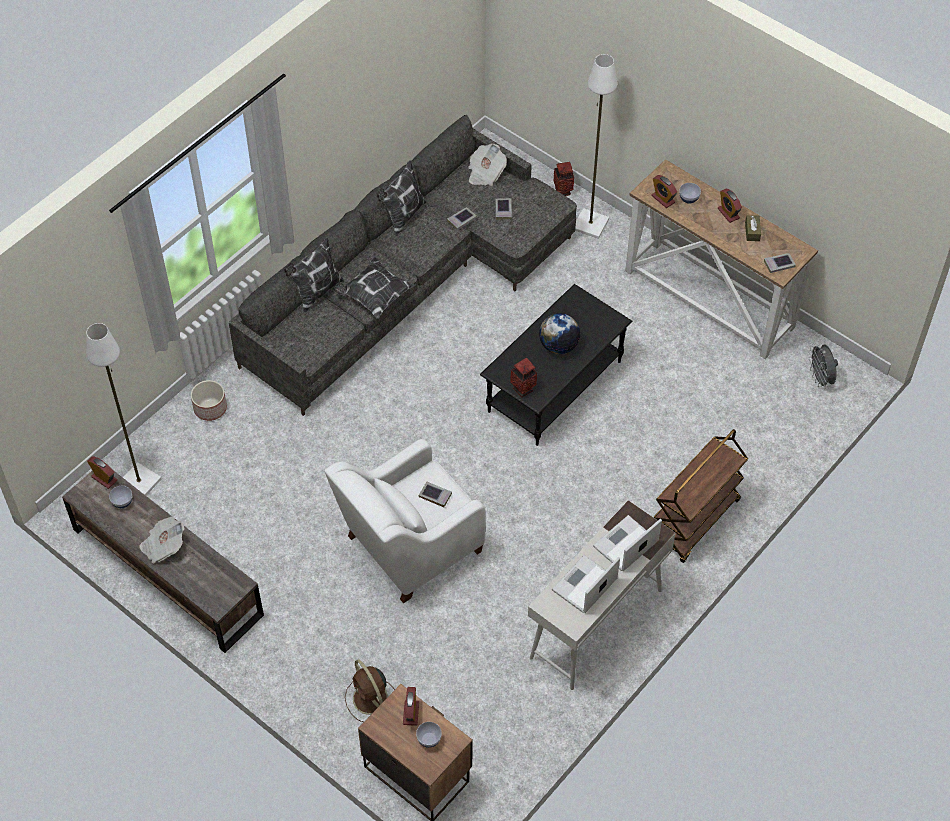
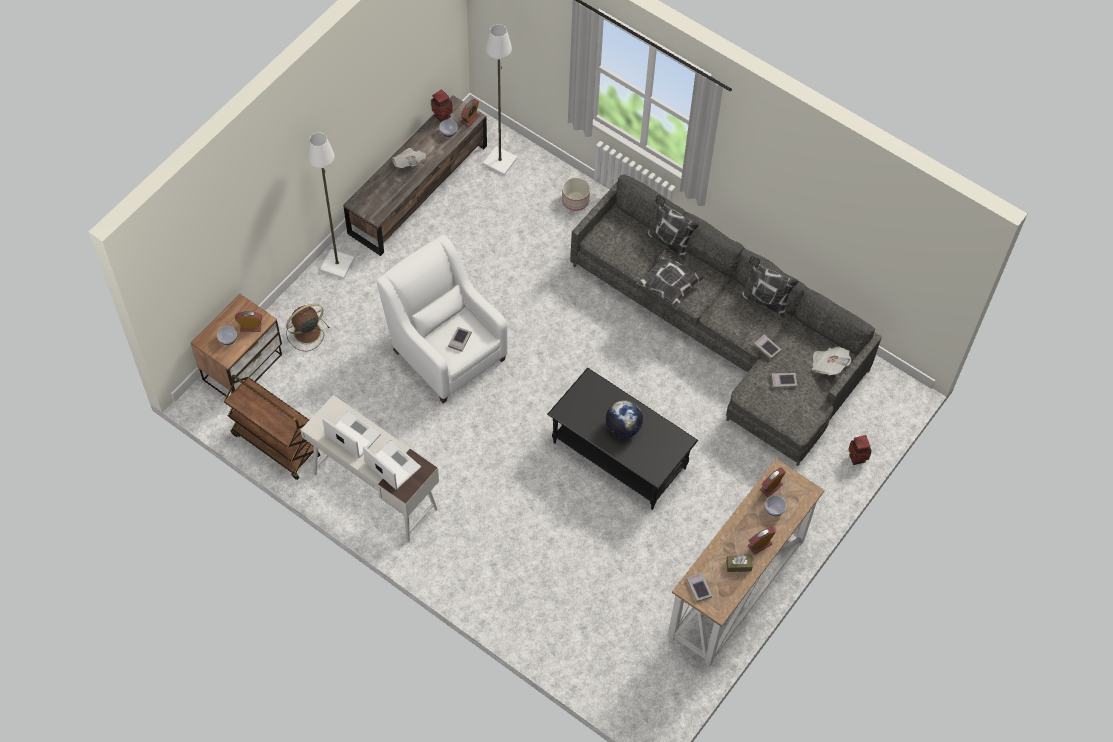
camera: 85 degrees right, 5 degrees up
vase [510,358,537,397] -> vase moved to [431,89,453,122]
white floor lamp [575,54,617,239] -> white floor lamp moved to [307,132,355,279]
brown cart [654,429,748,563] -> brown cart moved to [223,375,320,480]
grey fan [808,344,838,389] -> none

